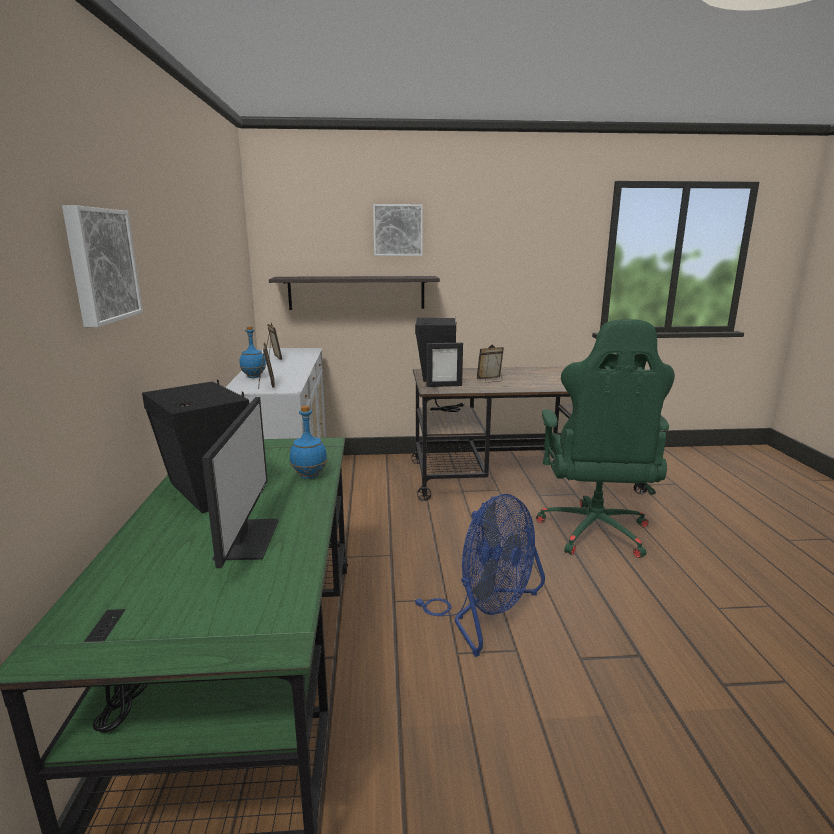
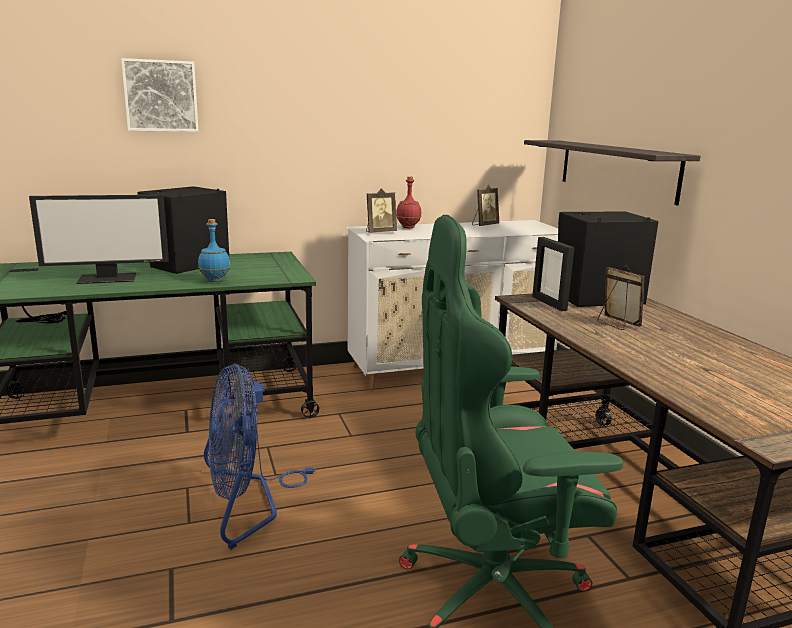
camera: 75 degrees right, 0 degrees up
blue bottle [240,326,266,378] -> red bottle [396,177,421,228]
picture [373,204,423,256] -> none
blue fan [415,494,545,657] -> blue fan turned 45 degrees clockwise [204,364,316,550]

